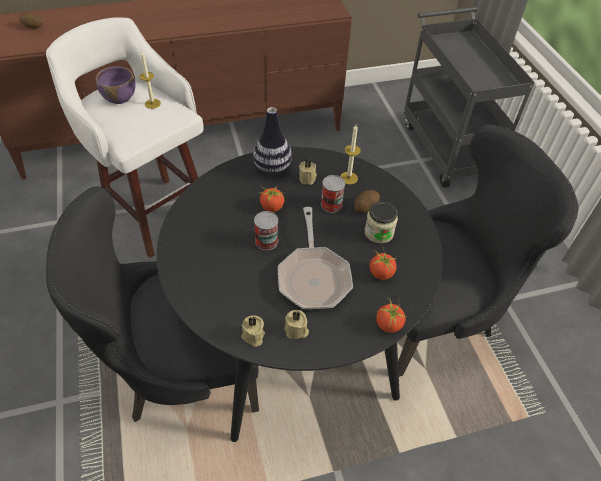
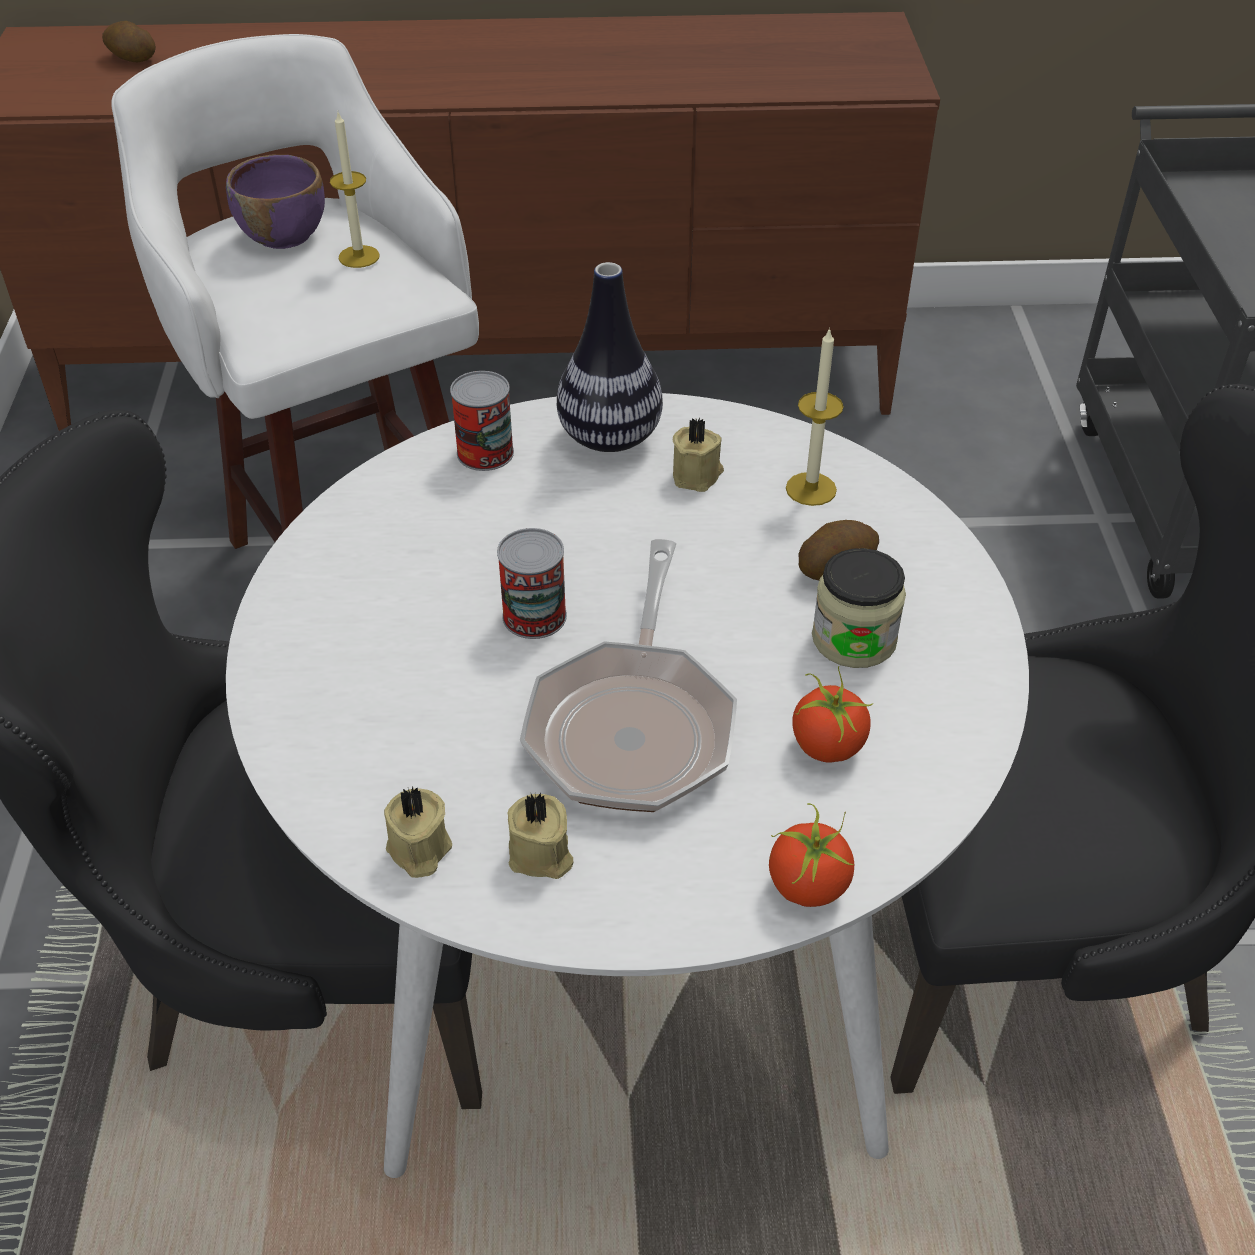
camera: 15 degrees right, 5 degrees down
black dining table [157,147,443,442] -> white dining table [226,393,1029,1178]
tomato [260,185,284,212] -> none
can [321,175,345,213] -> can moved to [450,371,514,471]

